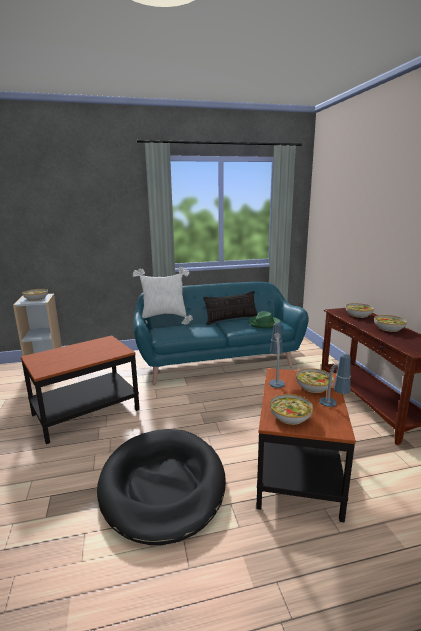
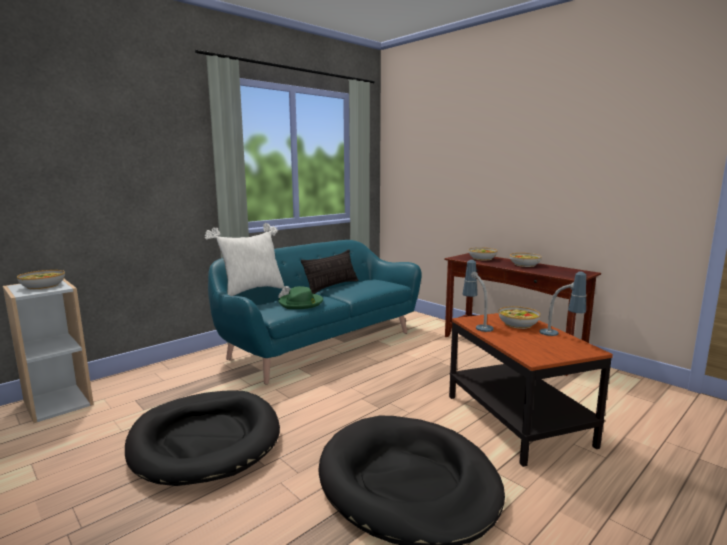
camera: 30 degrees left, 5 degrees down
side table [21,335,140,444] -> black dog bed [125,390,280,486]
green hat [249,311,281,329] -> green hat moved to [279,286,323,309]
bowl [270,394,313,425] -> none

